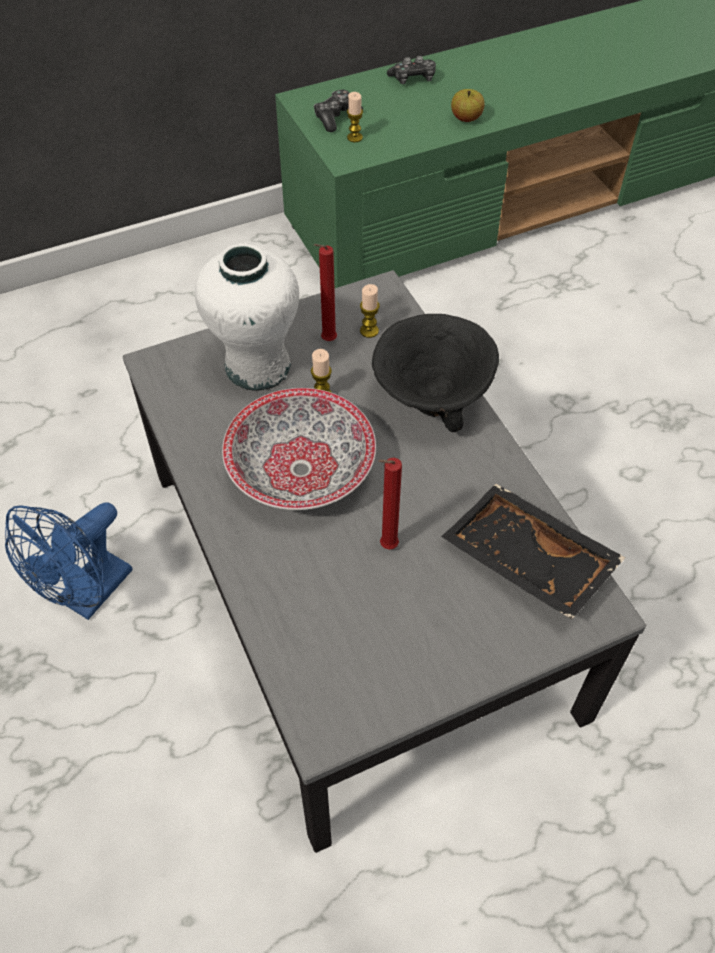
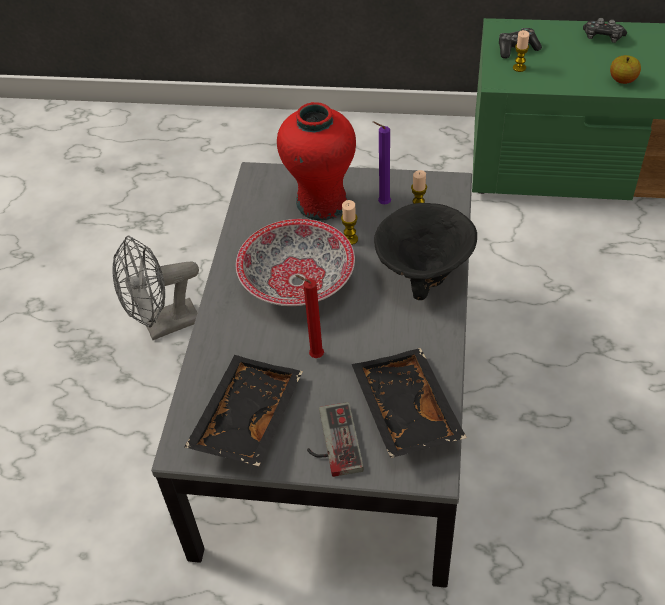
camera: 35 degrees right, 5 degrees down
blue fan [5,502,133,620] -> grey fan [112,236,199,340]
white vase [195,243,299,391] -> red vase [277,102,356,221]
red candle [314,244,337,341] -> purple candle [373,121,391,204]
none -> black tray [185,355,303,466]
none -> game controller [307,402,364,477]

